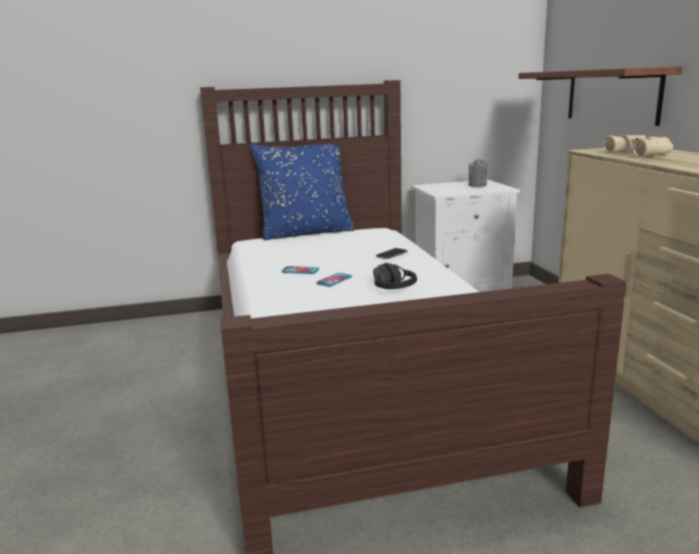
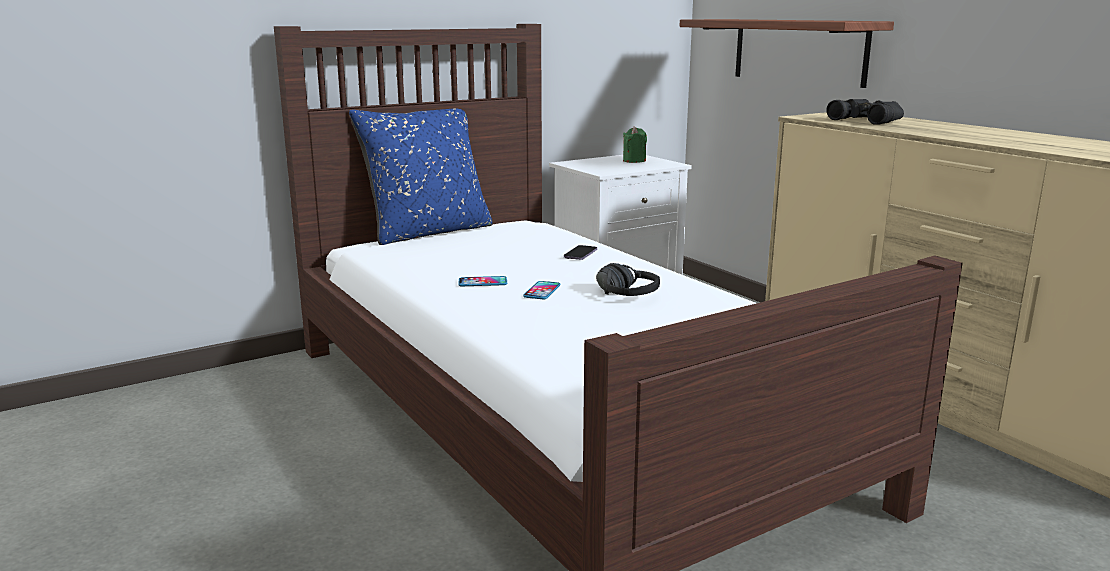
camera: 20 degrees left, 0 degrees up
grey candle [469,158,488,187] -> green candle [623,126,647,163]
beige binoculars [603,135,673,157] -> black binoculars [826,99,904,125]

